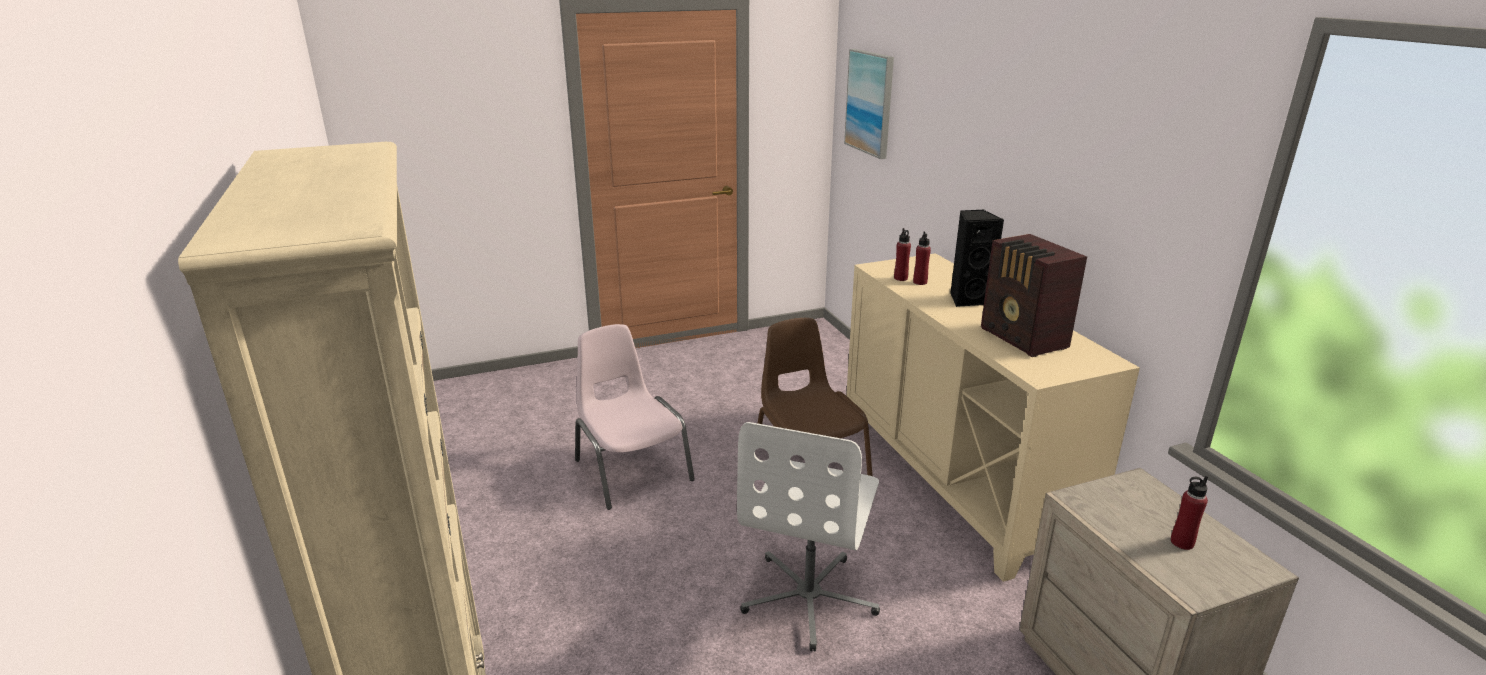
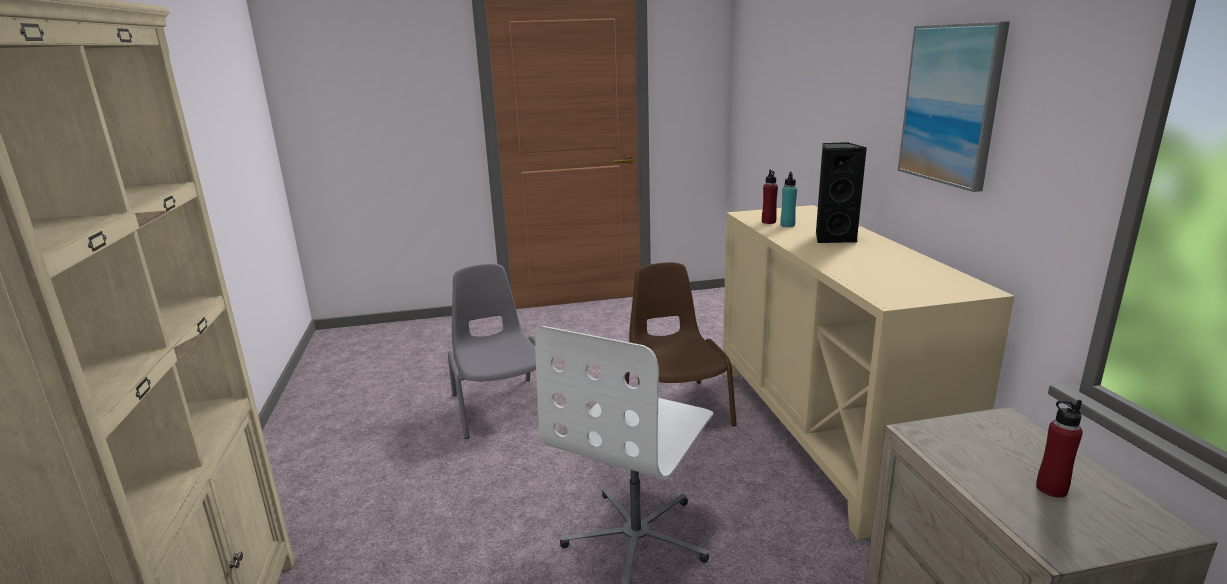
camera: 10 degrees right, 5 degrees down
pink chair [575,324,695,510] -> grey chair [448,264,555,439]
picture [844,49,894,159] -> picture moved to [898,21,1010,192]
red bottle [913,232,931,285] -> turquoise bottle [780,171,797,227]
radio [981,234,1087,357] -> none

